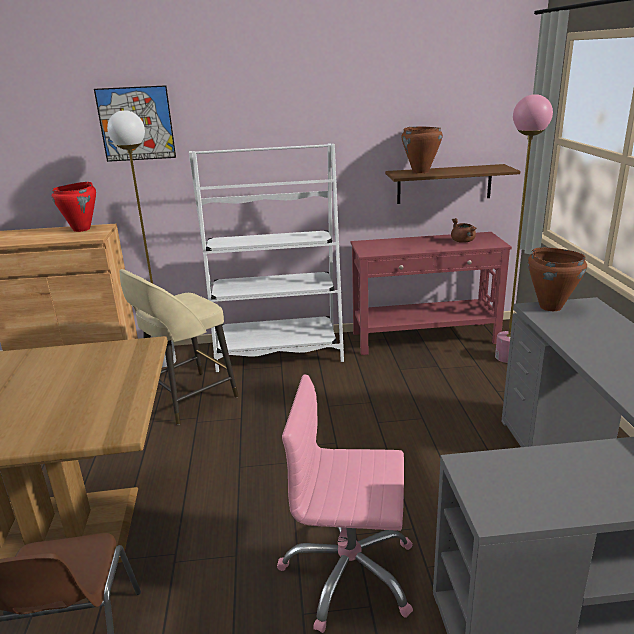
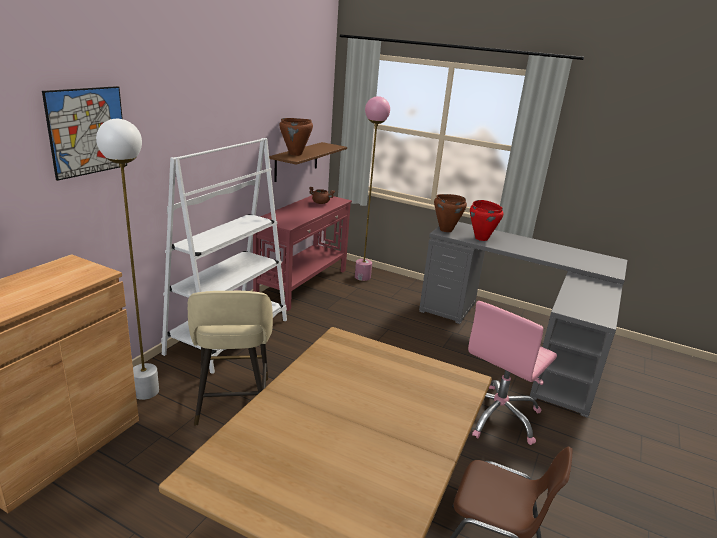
camera: 60 degrees left, 0 degrees up
red cooking pot [52,182,96,232] -> red cooking pot moved to [470,200,503,241]

